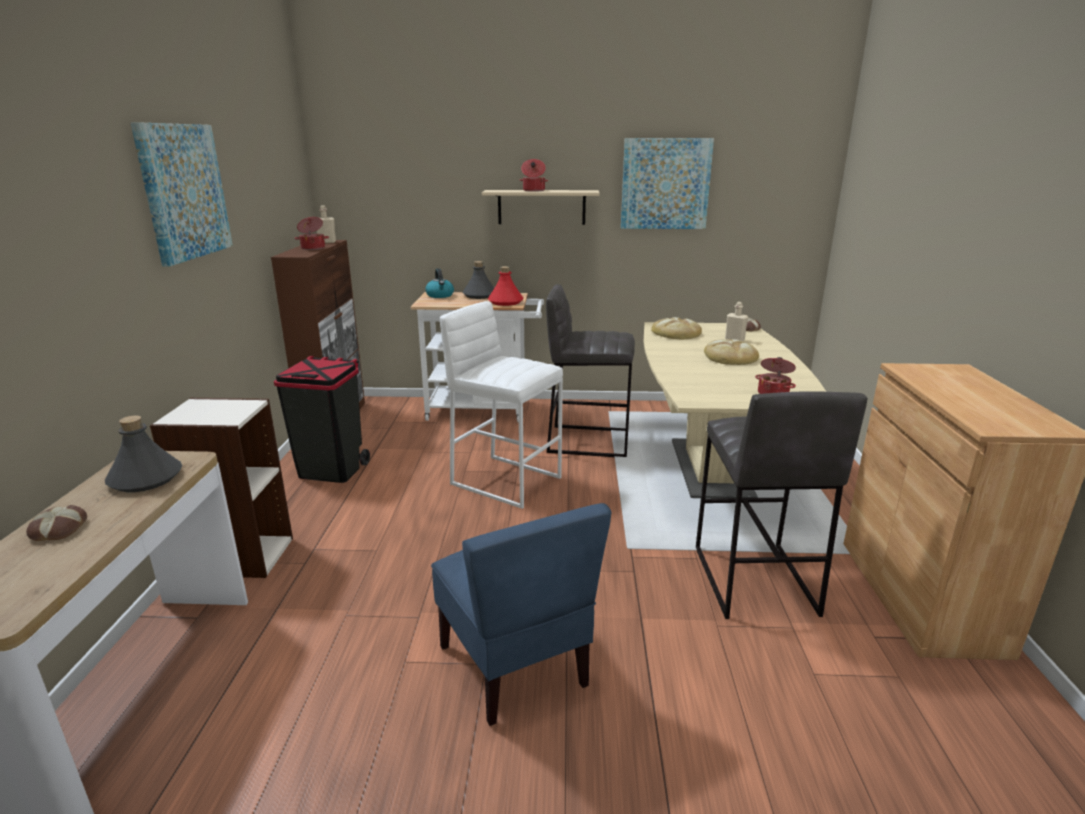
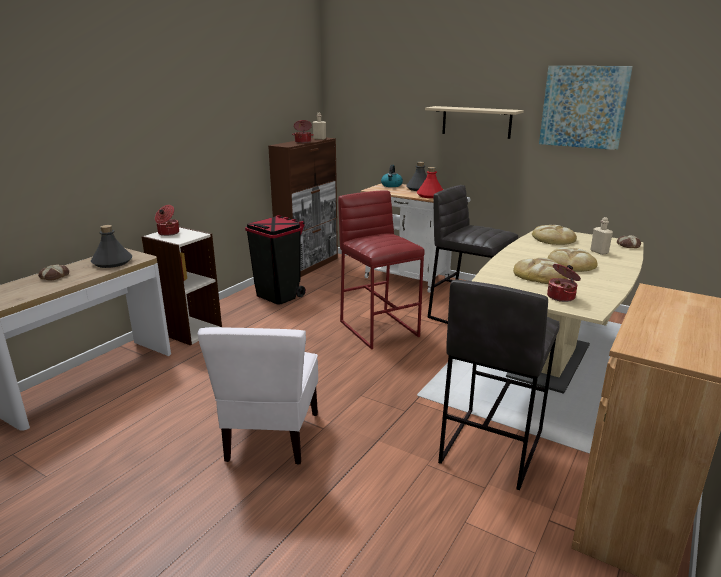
camera: 30 degrees right, 0 degrees up
picture [131,122,233,266] -> none
blue chair [431,503,611,726] -> white chair [198,327,318,465]
white stool [440,301,563,509] -> red stool [338,190,425,349]
cooking pot [520,159,549,192] -> cooking pot moved to [155,205,179,236]
none -> bread [513,258,567,284]

